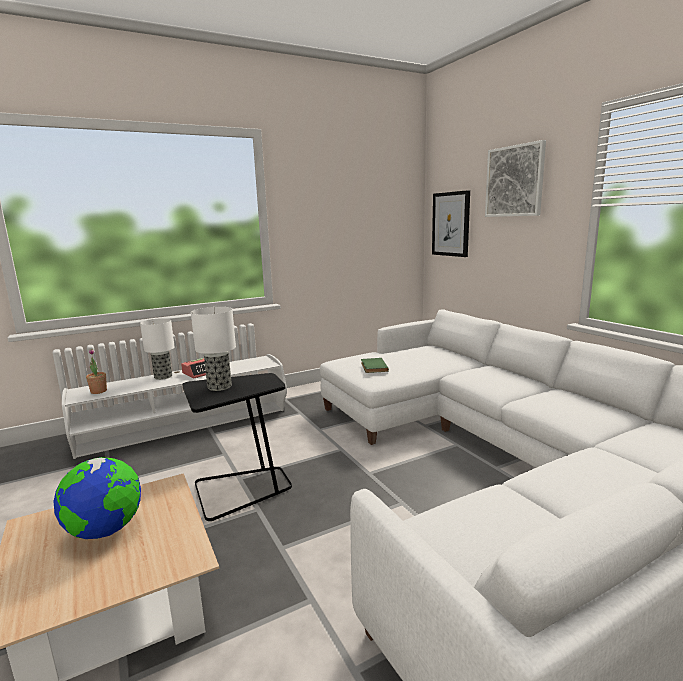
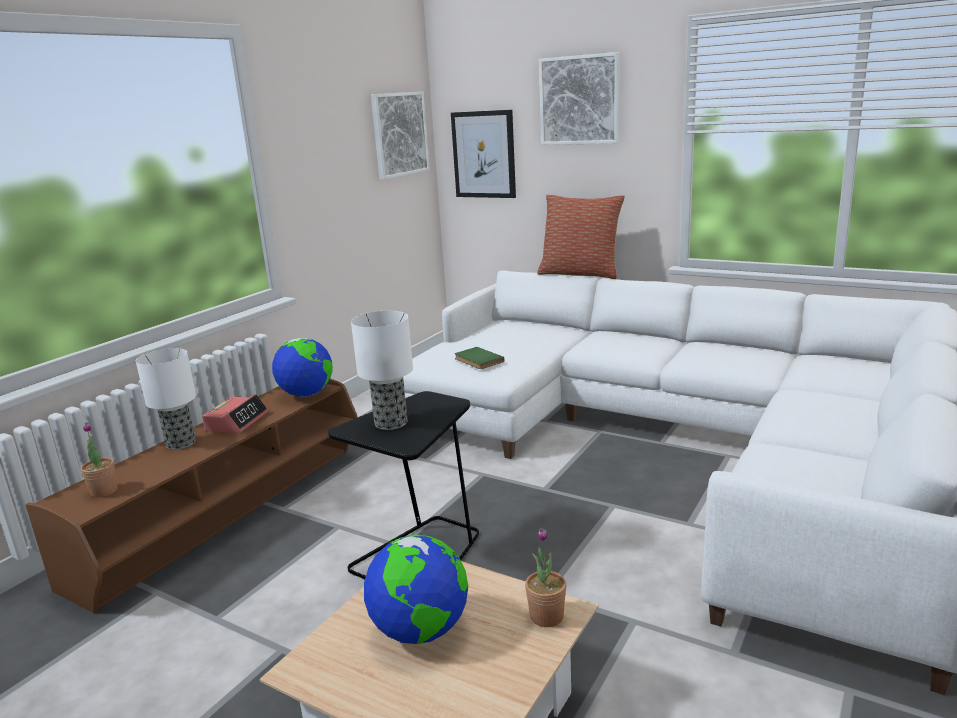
camera: 30 degrees left, 5 degrees up
white tv stand [62,354,287,459] -> brown tv stand [25,379,358,613]
none -> globe [272,338,333,397]
none -> picture [371,92,430,180]
none -> potted plant [525,528,566,627]
none -> pillow [537,195,625,279]

